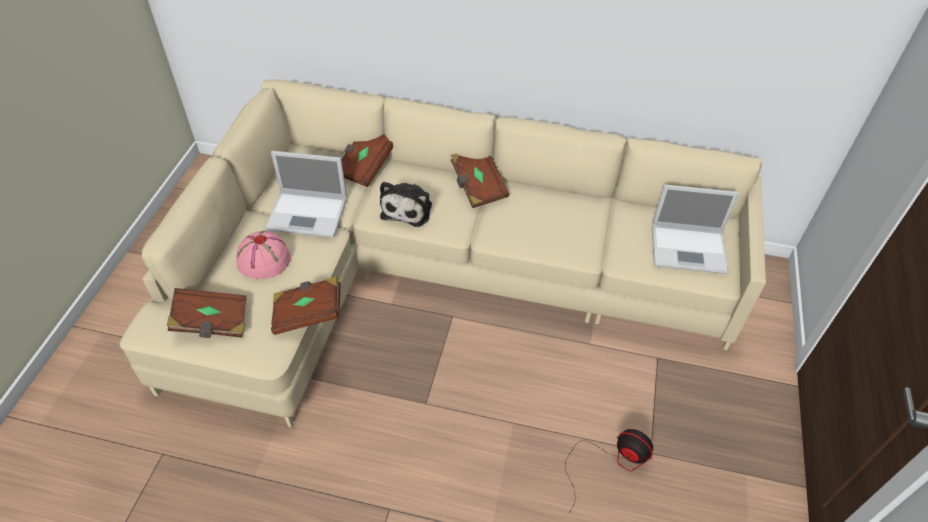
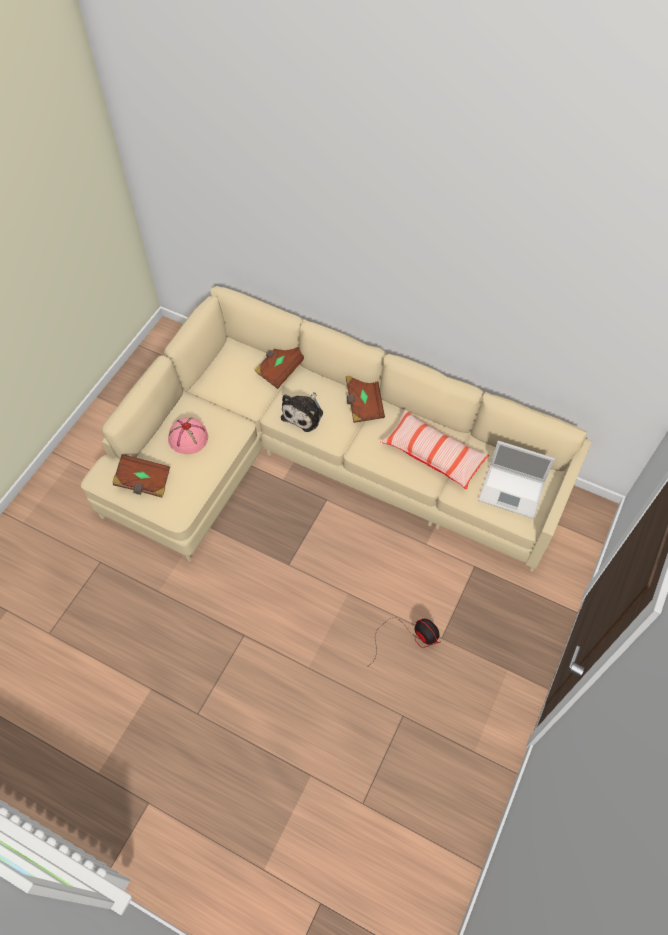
camera: 15 degrees right, 10 degrees up
laptop [265,151,347,238] -> none
brown book [271,276,341,335] -> none
none -> pillow [381,409,489,490]

